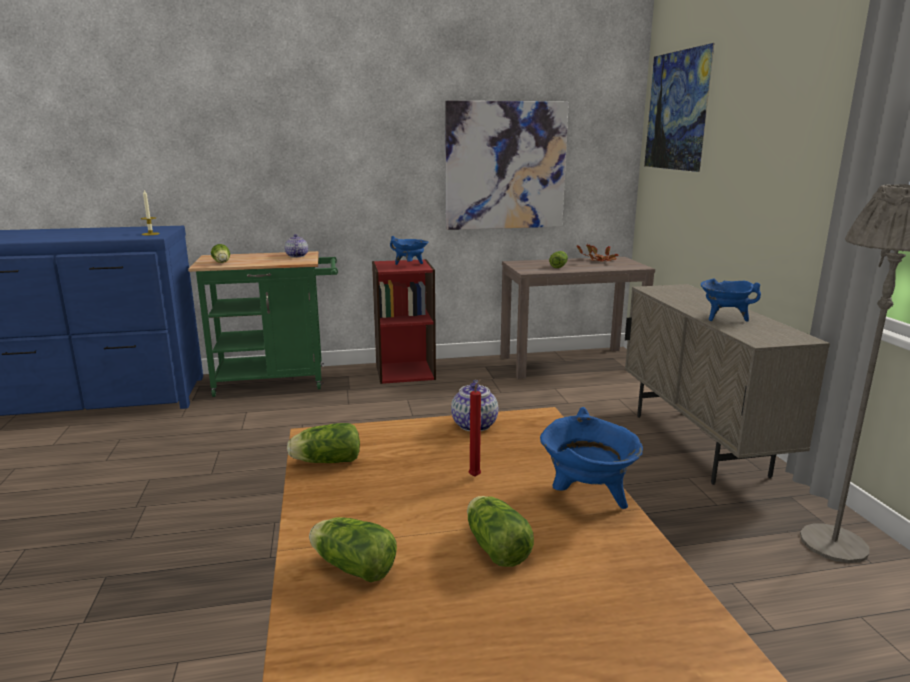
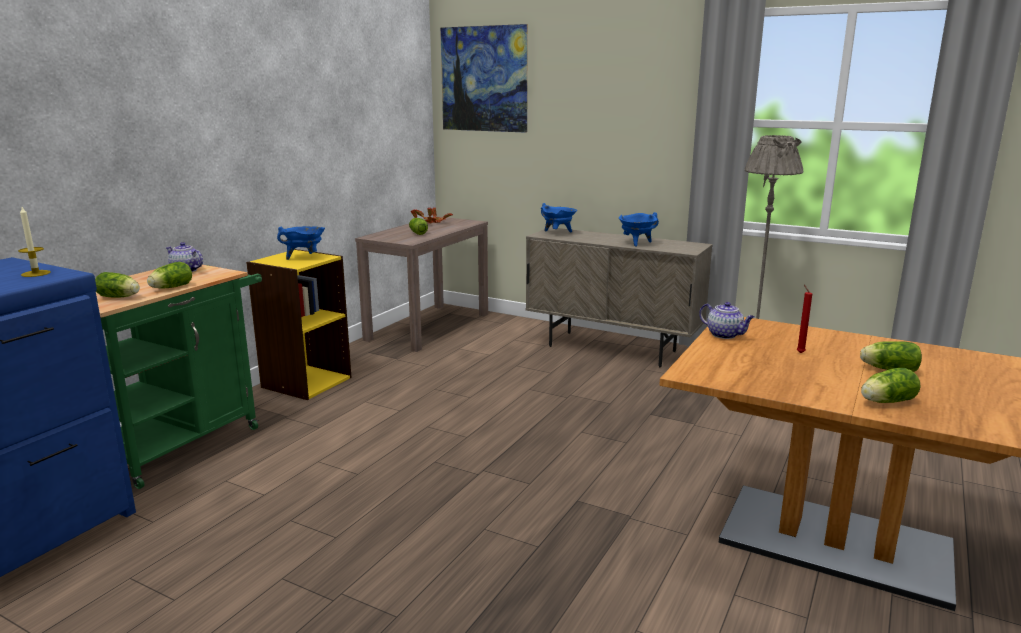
camera: 50 degrees left, 0 degrees up
lettuce [287,423,360,463] -> lettuce moved to [147,262,192,289]
red bookcase [372,259,436,384] -> yellow bookcase [246,249,352,400]
picture [445,101,569,230] -> none
blue cooking pot [540,407,643,509] -> blue cooking pot moved to [541,203,577,232]

